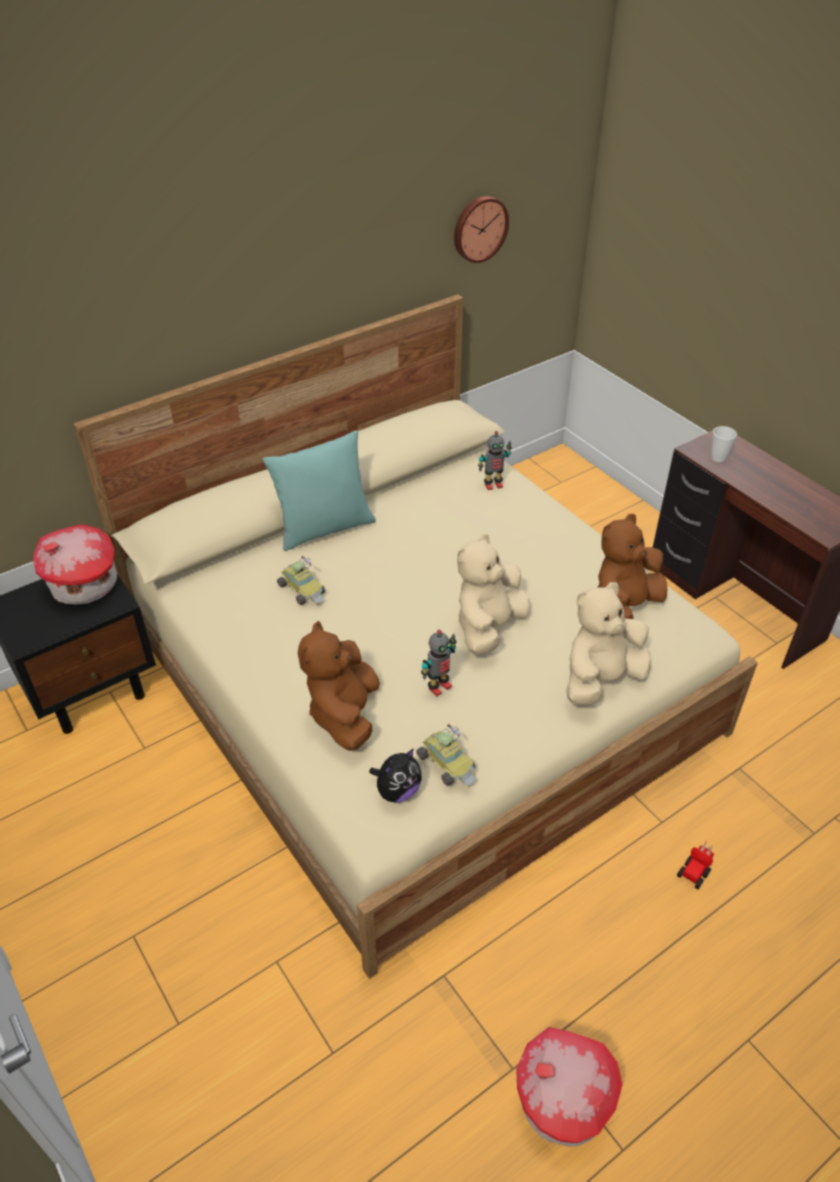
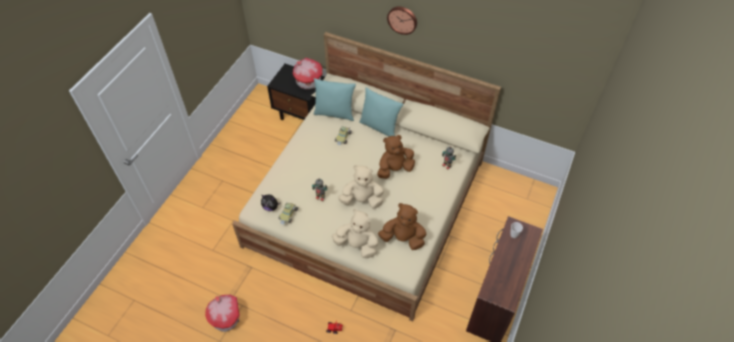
camera: 60 degrees right, 10 degrees up
brown plush toy [298,621,380,751] -> brown plush toy moved to [377,135,415,179]
wall clock [454,196,509,263] -> wall clock moved to [387,6,417,35]
none -> turquoise pillow [313,78,356,121]

